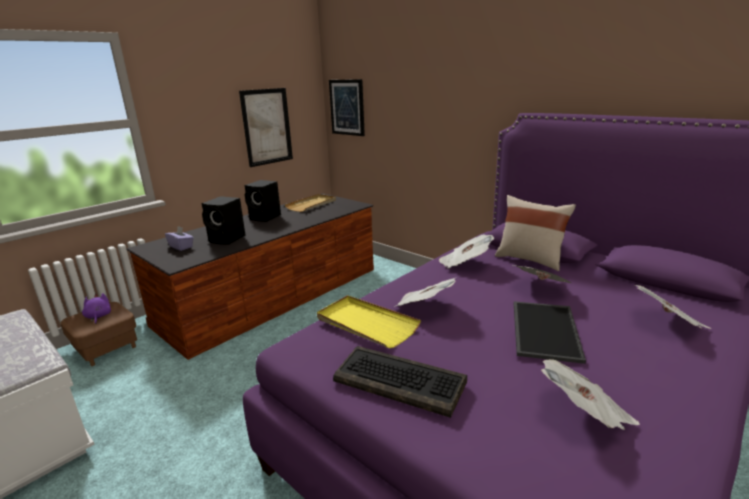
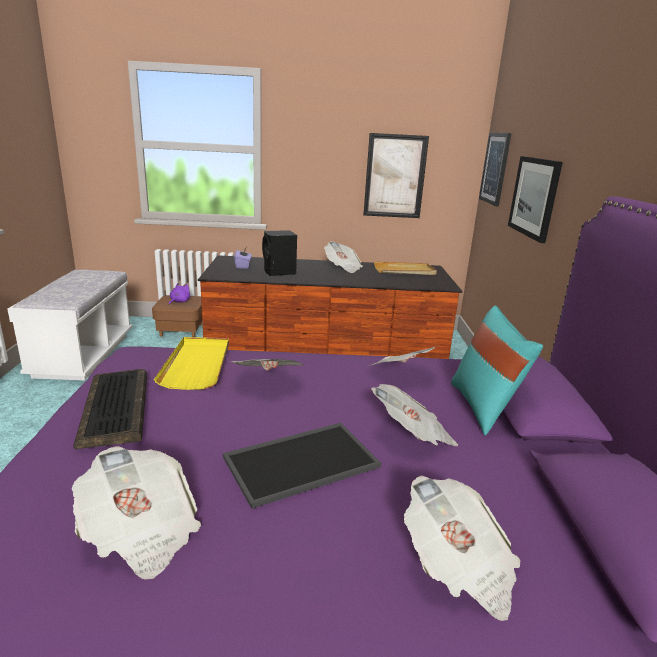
camera: 45 degrees right, 0 degrees up
black speaker [244,180,281,222] -> newspaper [324,241,363,273]
beige pillow [495,195,576,271] -> turquoise pillow [451,305,543,435]
none -> picture [508,156,563,243]

